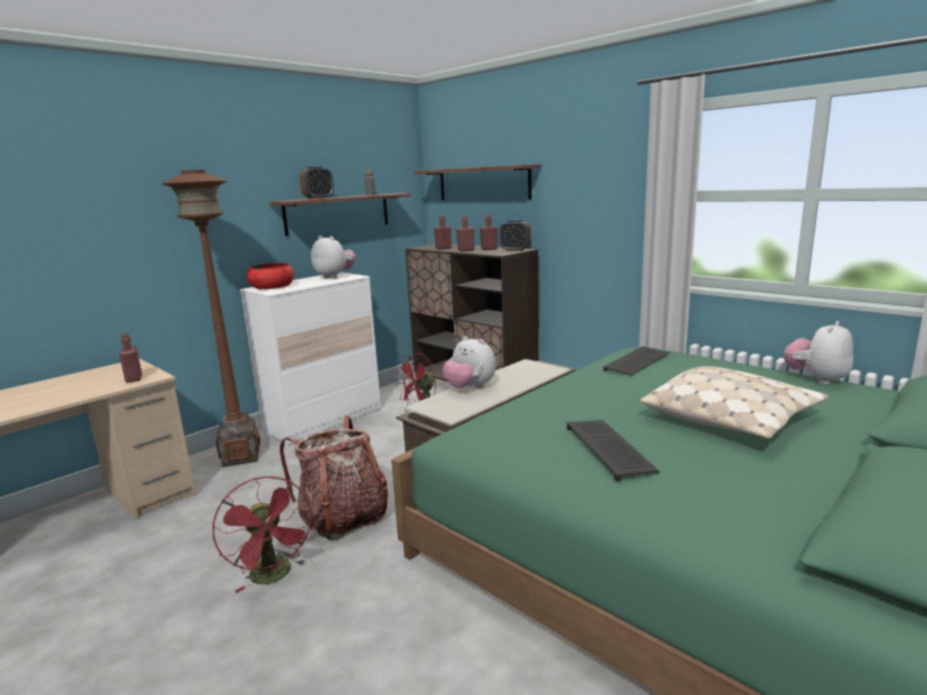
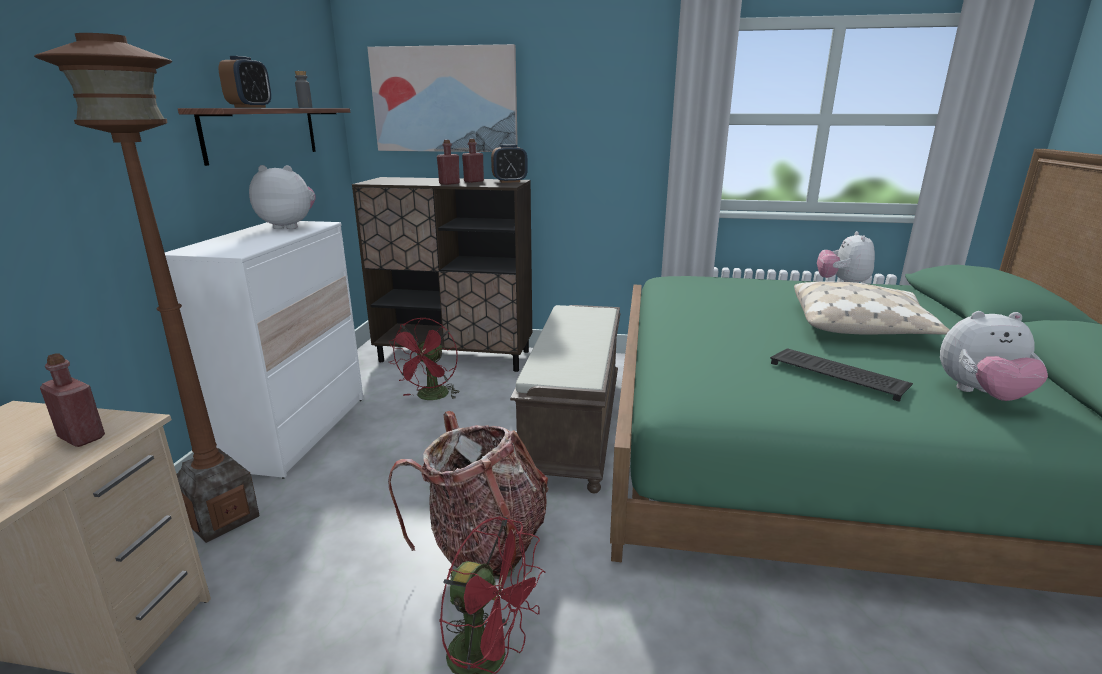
camera: 35 degrees left, 5 degrees up
red bowl [247,263,294,290] -> none
shelf [414,164,541,200] -> picture [367,44,518,152]
red bottle [434,216,451,249] -> none
plush toy [443,336,496,389] -> plush toy moved to [940,311,1048,401]
keyboard [603,346,670,376] -> none

